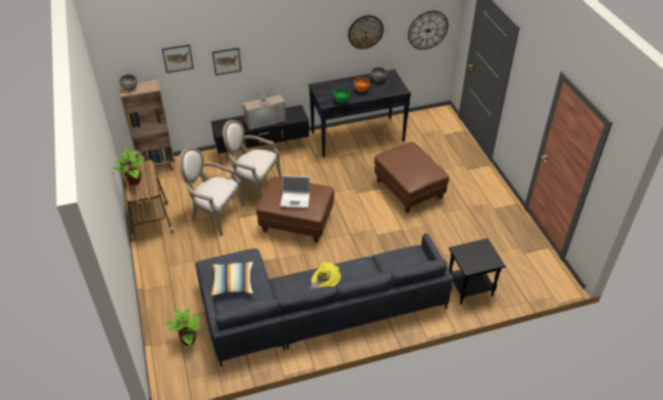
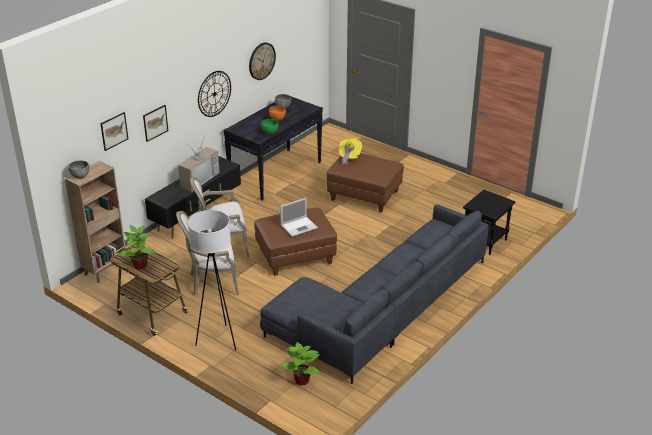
camera: 35 degrees left, 10 degrees down
pillow [211,262,253,297] -> none
yellow hat [308,263,341,290] -> yellow hat moved to [339,138,362,166]
wall clock [408,11,448,50] -> wall clock moved to [198,71,231,117]
none -> white floor lamp [188,210,236,350]

